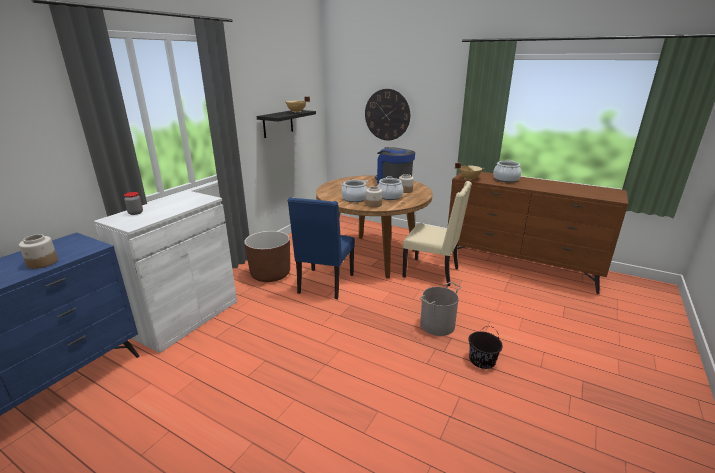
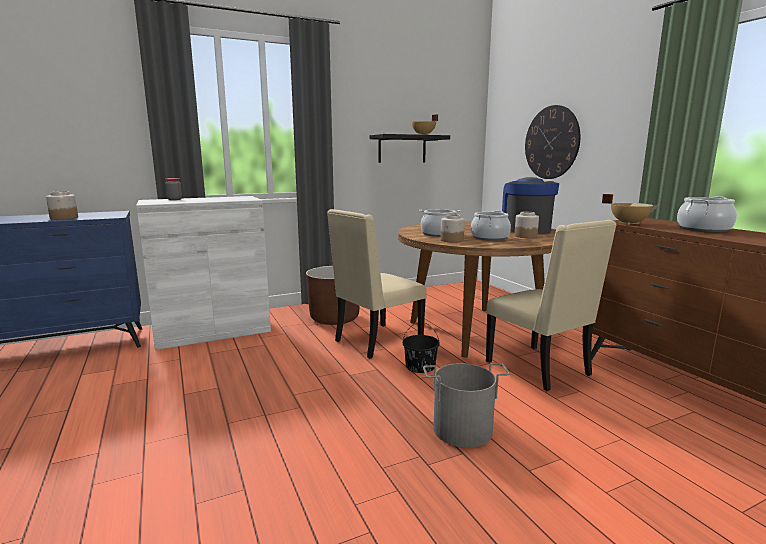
camera: 35 degrees right, 10 degrees down
blue chair [288,197,355,299] -> beige chair [327,209,426,359]
black bucket [468,326,503,369] -> black bucket moved to [402,322,440,373]

